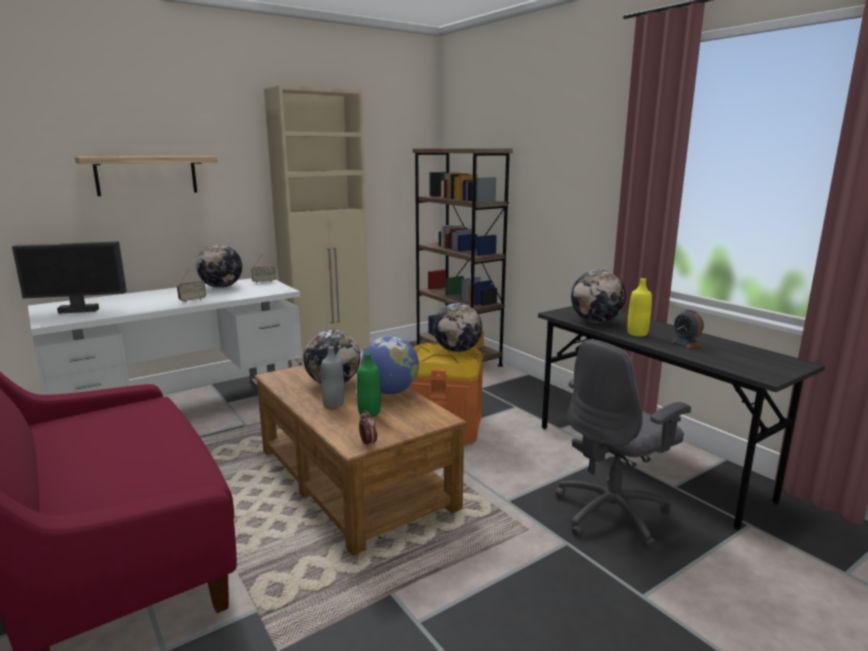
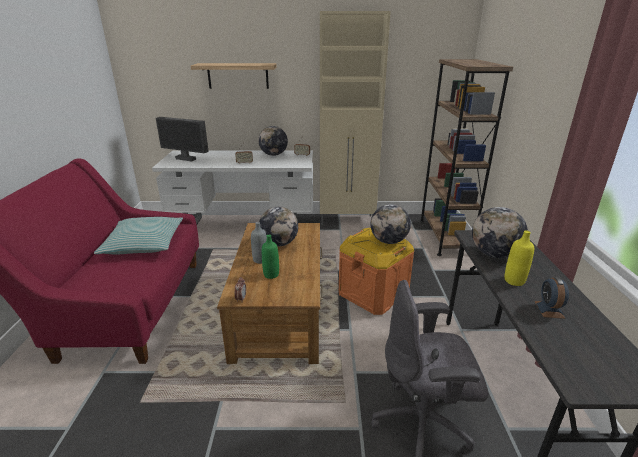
camera: 35 degrees right, 10 degrees up
globe [361,336,419,394] -> none
none -> pillow [94,217,183,255]

